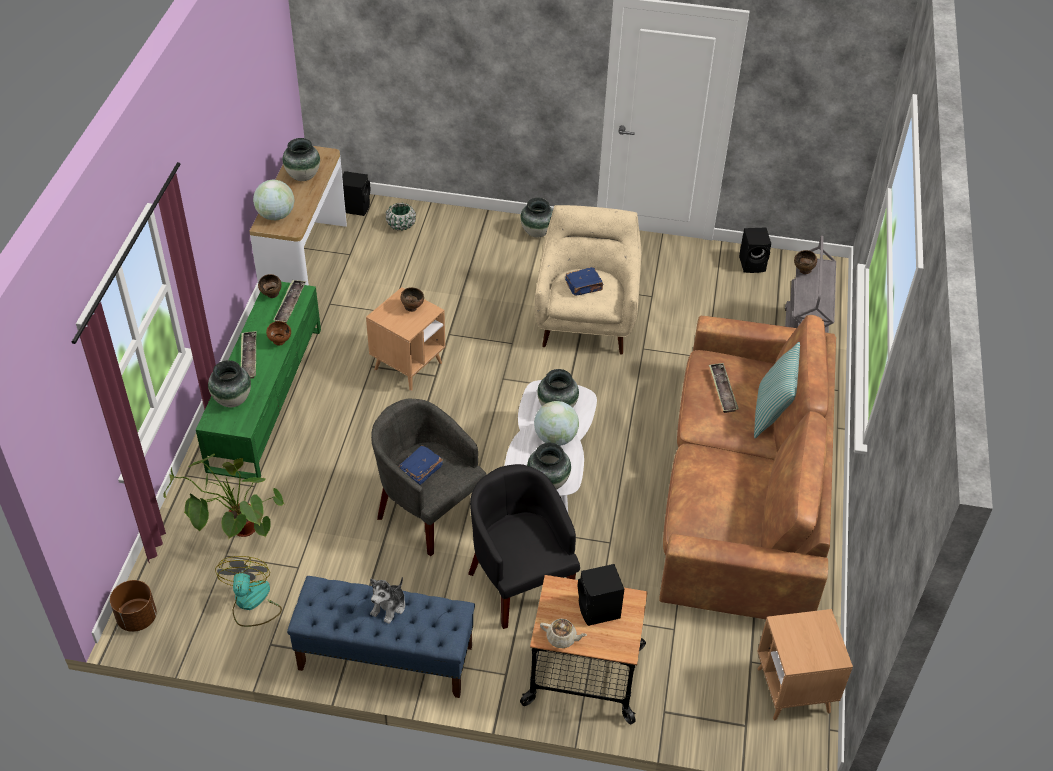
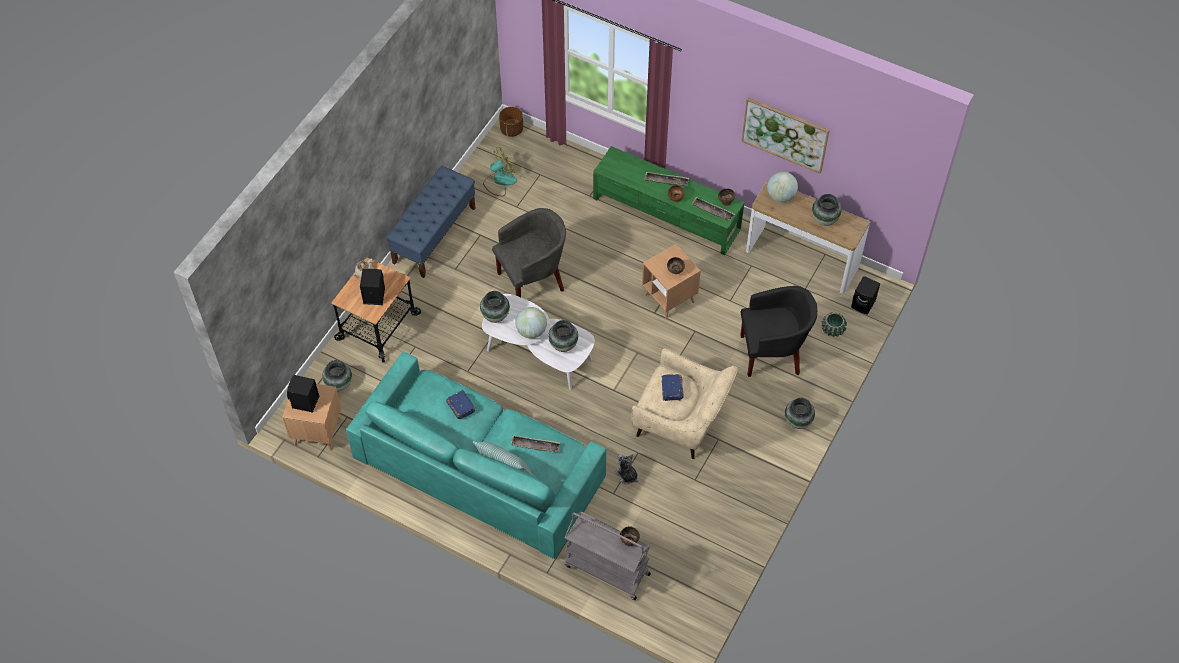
camera: 110 degrees right, 10 degrees up
potted plant [163,454,284,540] -> none
vase [208,360,251,407] -> vase moved to [322,360,352,391]
fan [215,556,282,627] -> fan turned 45 degrees counterclockwise [483,147,517,197]
plush toy [370,577,405,624] -> plush toy moved to [614,454,639,484]
blue book [398,445,443,485] -> blue book moved to [446,390,476,419]
black armchair [468,464,580,629] -> black armchair moved to [740,286,817,377]
brown sofa [659,315,836,619] -> turquoise sofa [346,352,606,559]
black speaker [739,227,771,273] -> black speaker moved to [287,375,319,413]
none -> picture [741,97,830,174]

